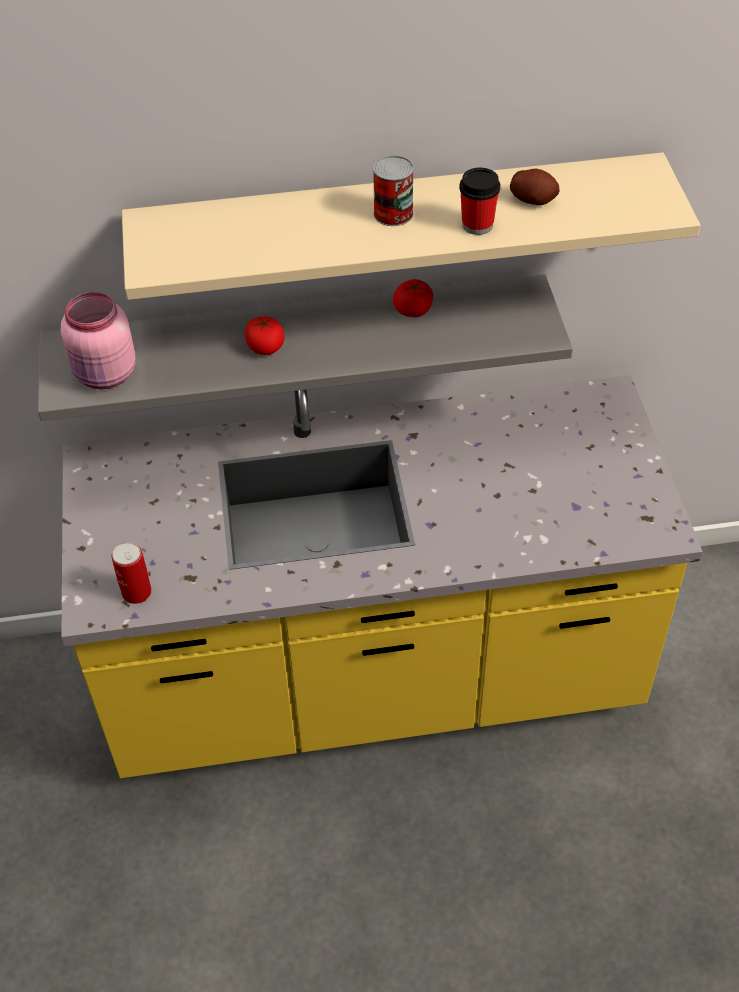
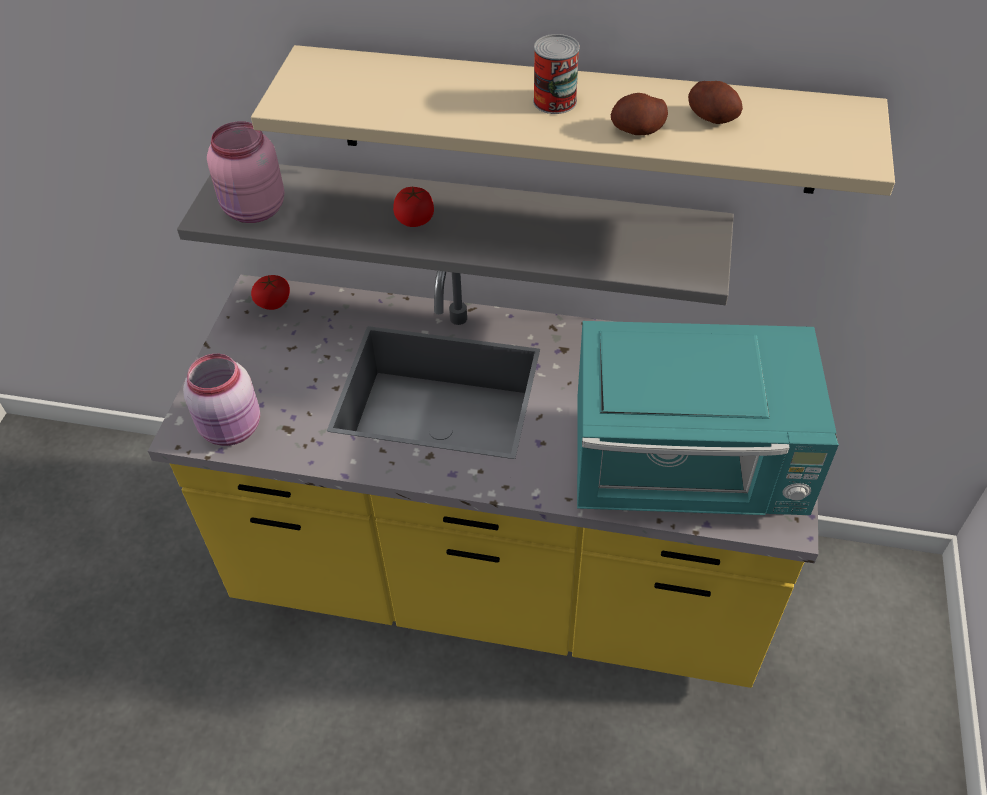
camera: 20 degrees right, 0 degrees up
can [112,542,152,604] -> pink jar [183,354,260,446]
tomato [393,279,433,317] -> tomato moved to [251,275,290,310]
cup [459,168,500,235] -> potato [611,93,668,135]
none -> turquoise microwave [577,321,839,515]

